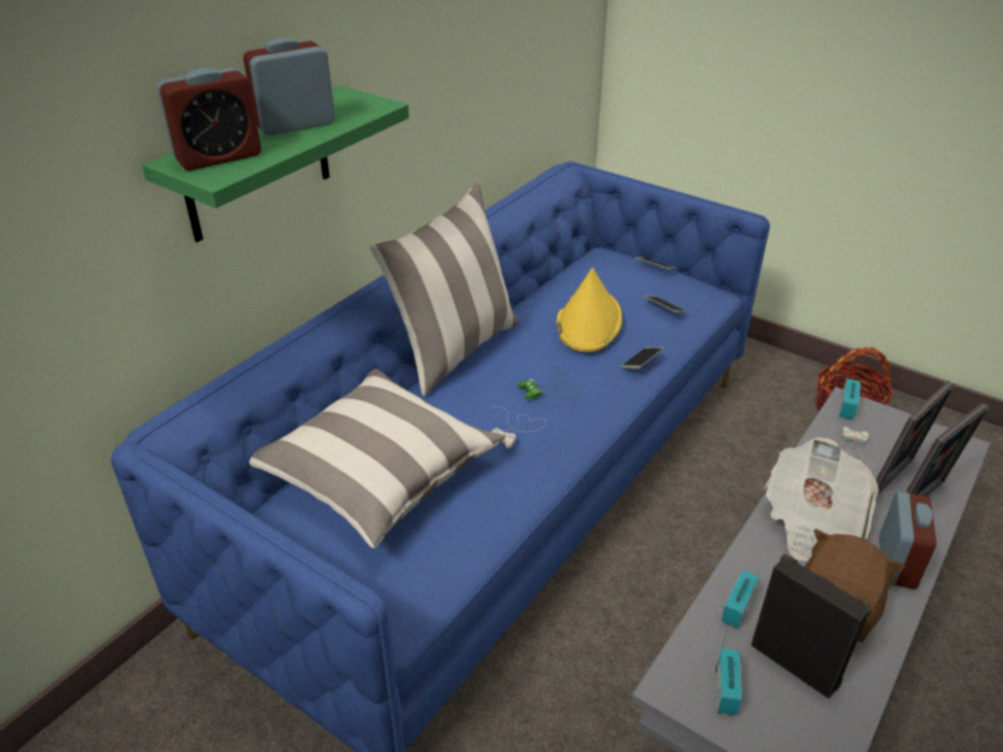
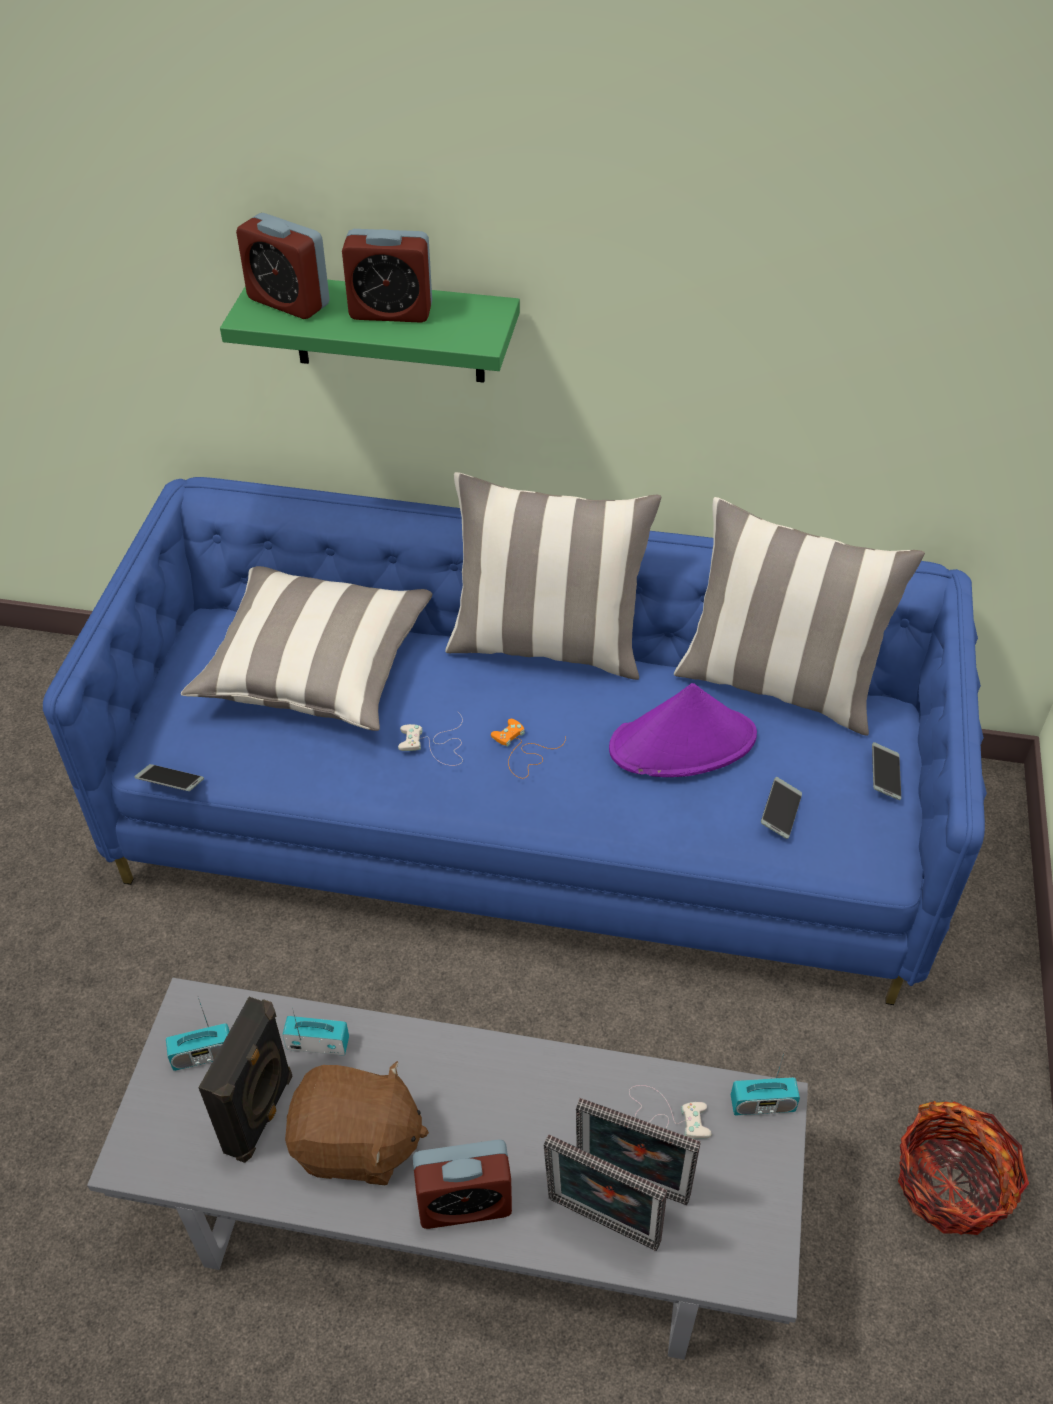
camera: 65 degrees right, 10 degrees up
alarm clock [243,37,335,136] -> alarm clock turned 150 degrees clockwise [342,229,432,323]
green game controller [518,365,578,400] -> orange game controller [491,719,566,778]
yellow hat [557,268,622,352] -> purple hat [609,683,757,777]
phone [620,347,664,369] -> phone moved to [135,764,204,791]
newspaper [764,437,879,561] -> none
none -> pillow [674,497,925,736]

